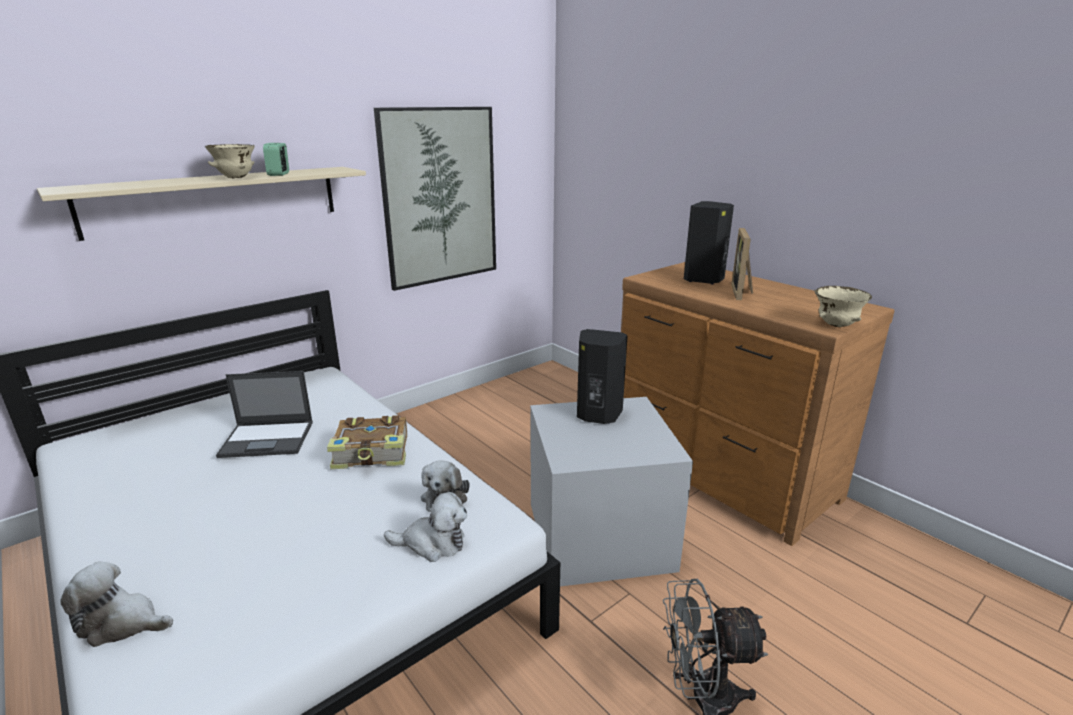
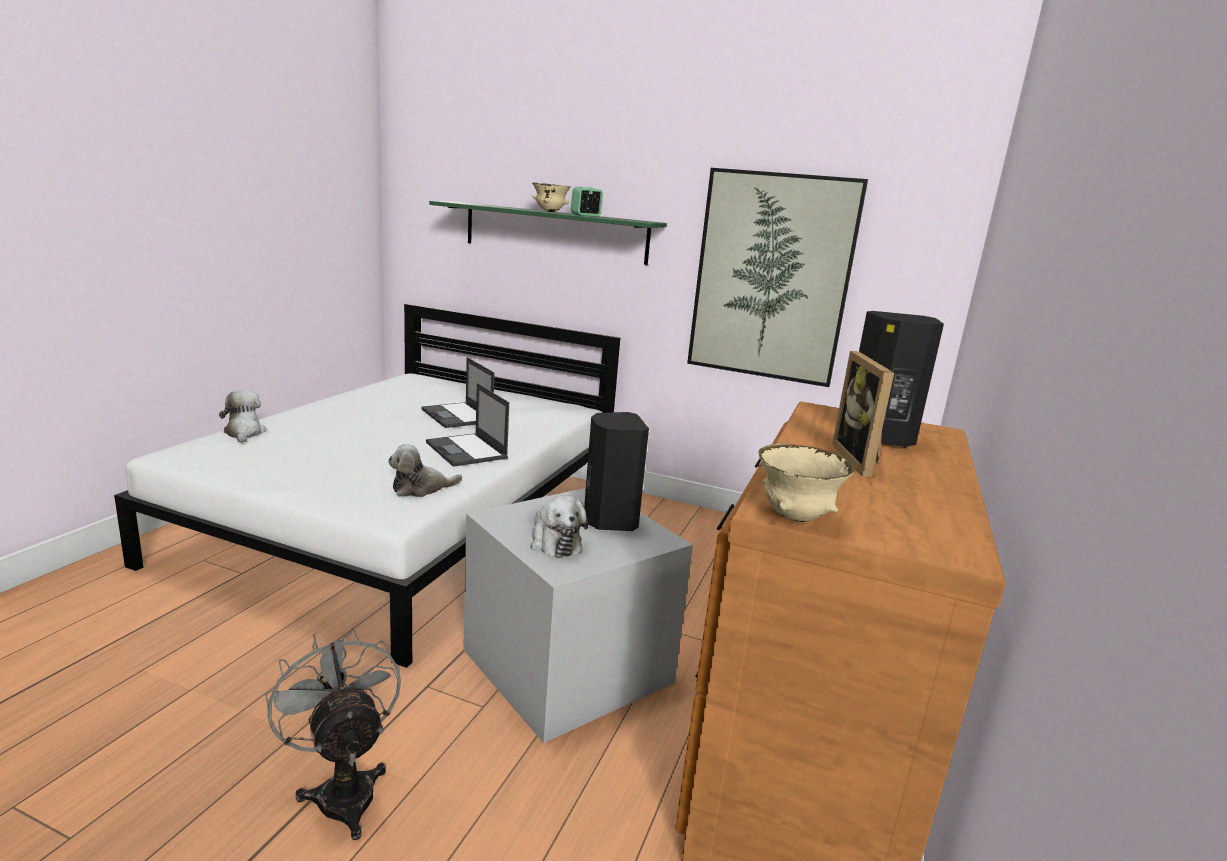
camera: 60 degrees right, 5 degrees down
beige shelf [37,167,366,241] -> green shelf [429,201,667,265]
book [327,415,407,469] -> laptop [426,383,509,467]
plush toy [384,492,467,562] -> plush toy moved to [531,495,588,558]
picture frame [731,228,753,300] -> picture frame turned 75 degrees counterclockwise [832,351,894,477]

